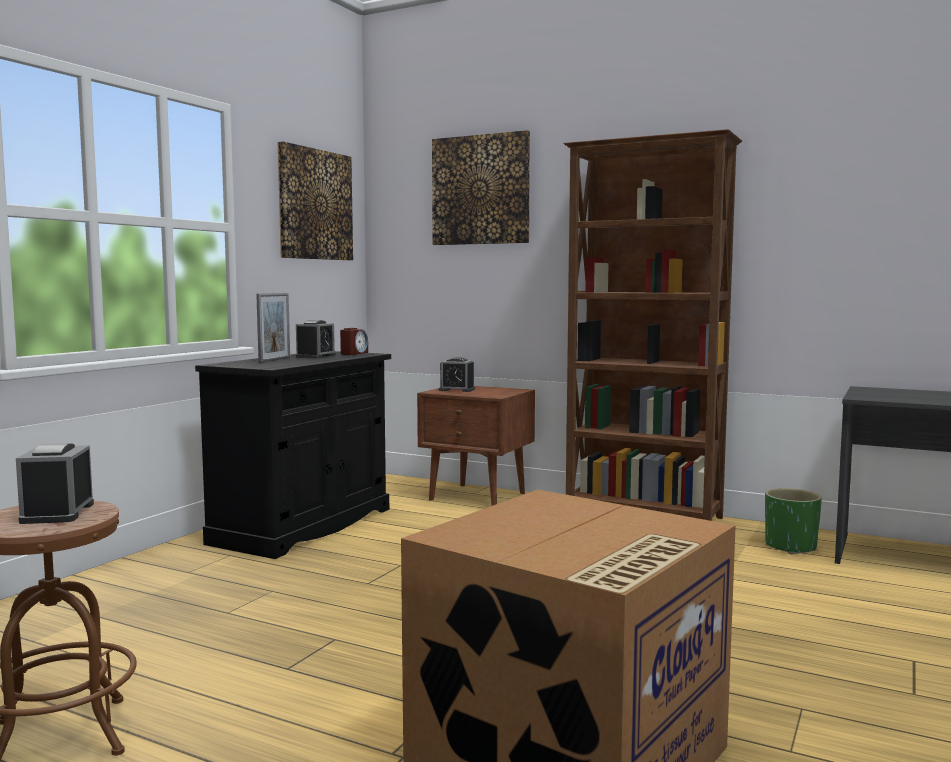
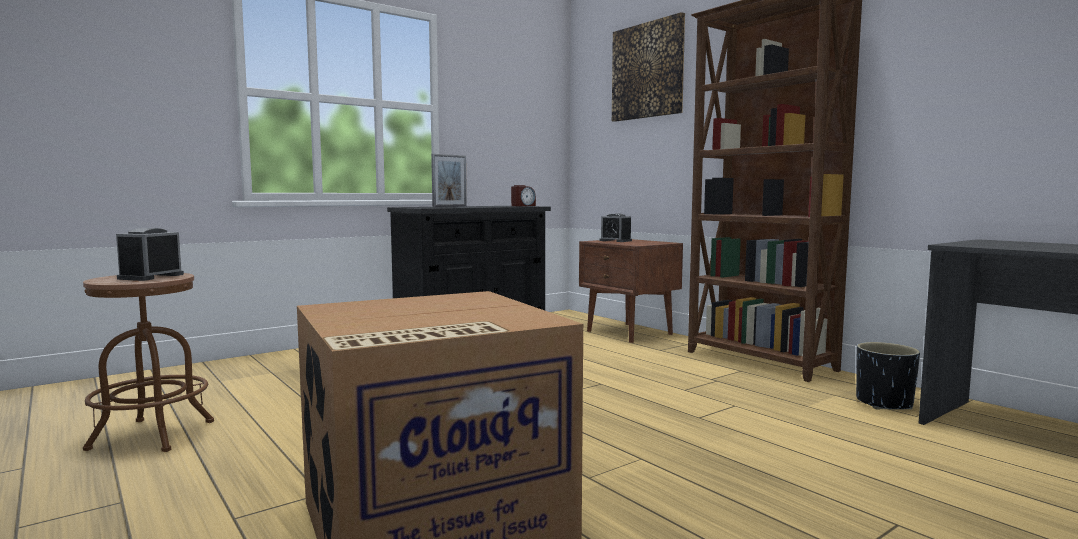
camera: 25 degrees right, 0 degrees up
picture [278,141,353,260] -> none
alarm clock [296,320,335,358] -> none
green planter [765,488,822,554] -> black planter [856,342,920,410]

